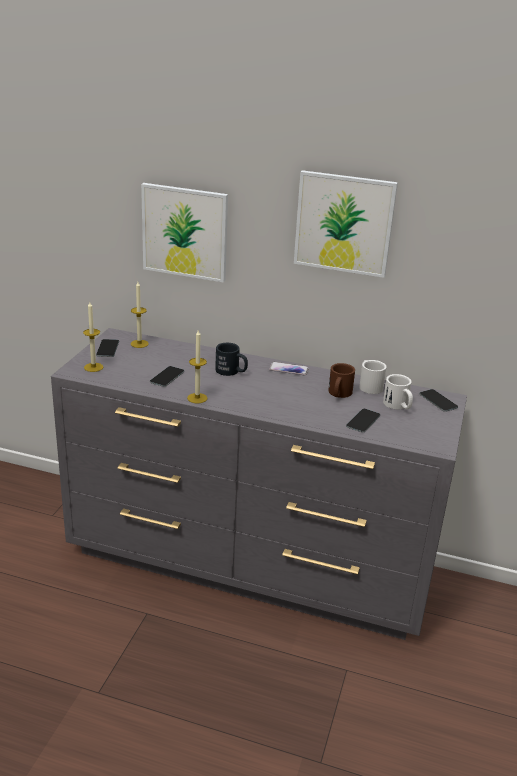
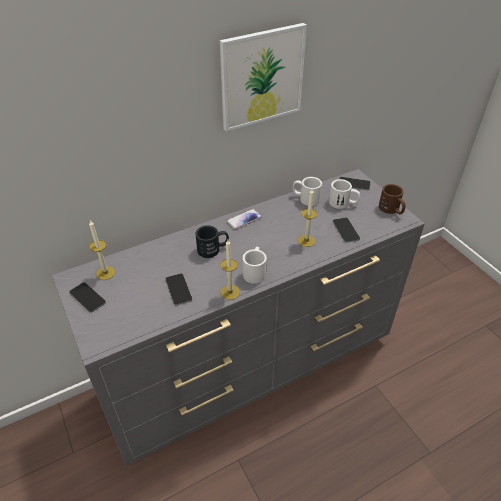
camera: 45 degrees left, 15 degrees up
candle [83,302,103,372] -> candle moved to [298,189,317,247]
picture [141,183,228,283] -> none
brown mug [328,363,355,398] -> brown mug moved to [379,184,406,214]
none -> white mug [243,247,267,284]

